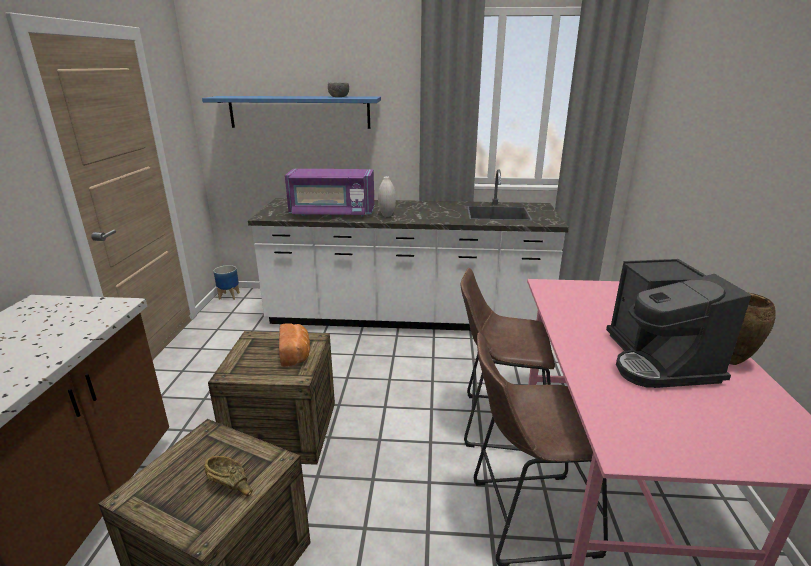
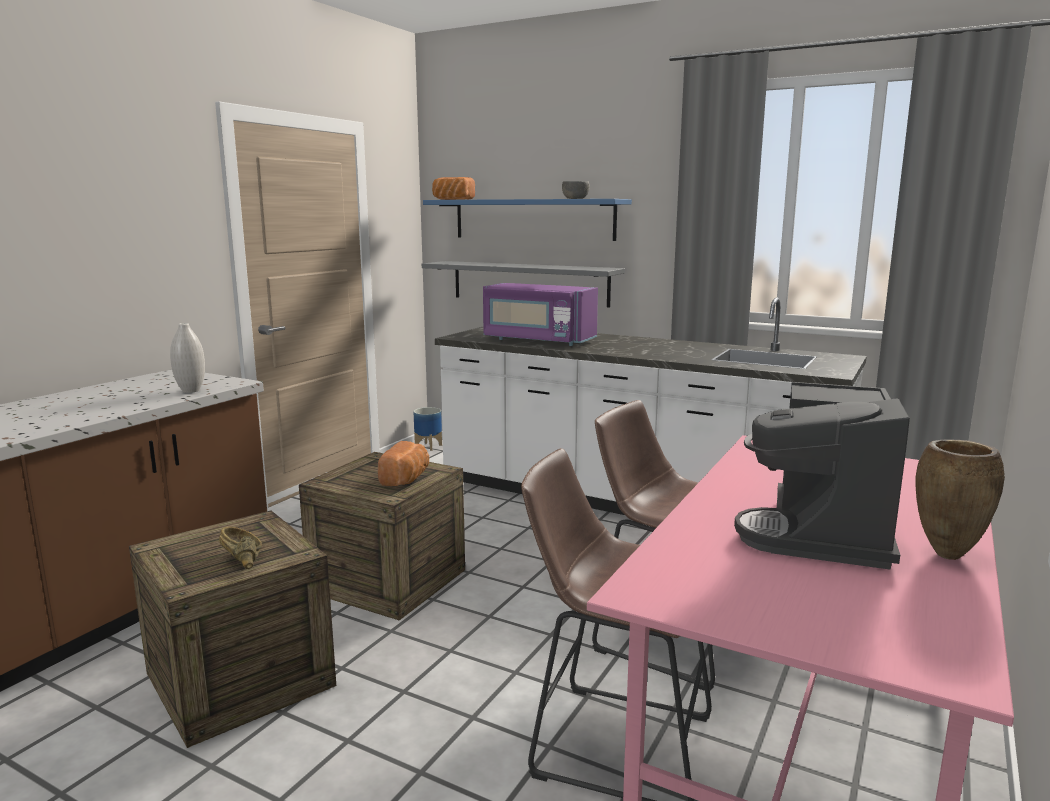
camera: 25 degrees right, 10 degrees down
white vase [378,176,396,217] -> white vase moved to [170,323,205,393]
none -> grey shelf [422,261,625,308]
none -> bread [432,177,475,200]

